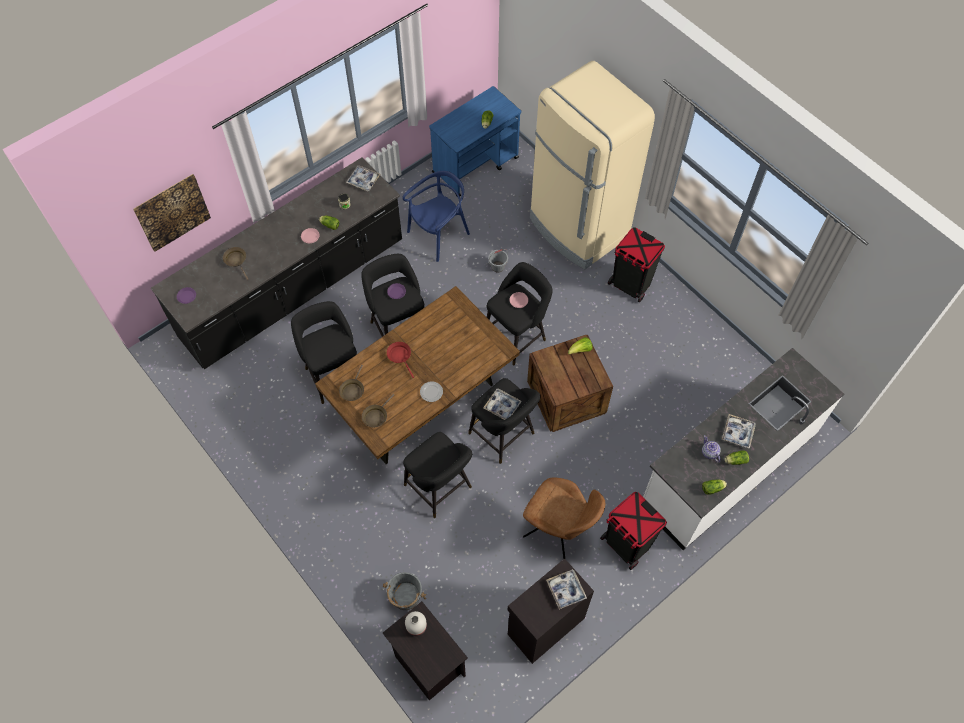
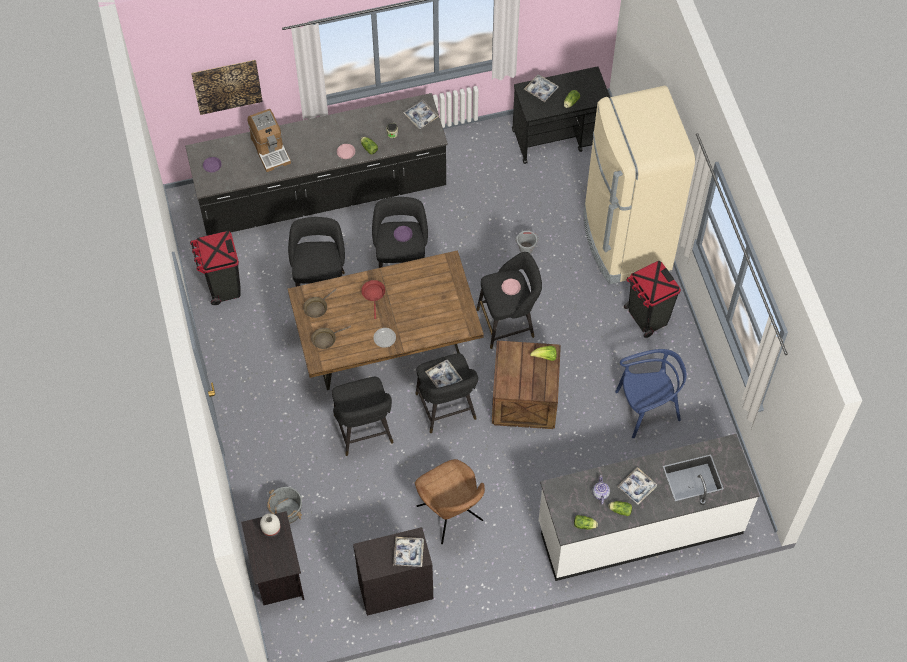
camera: 25 degrees right, 0 degrees up
brown frying pan [223,247,249,280] -> coffee machine [247,109,291,172]
blue chair [402,171,470,262] -> blue chair moved to [615,349,687,438]
blue cart [429,86,521,196] -> black cart [512,66,610,164]
black trash can [600,492,667,570] -> black trash can moved to [190,231,240,305]
none -> tray [524,75,559,102]

